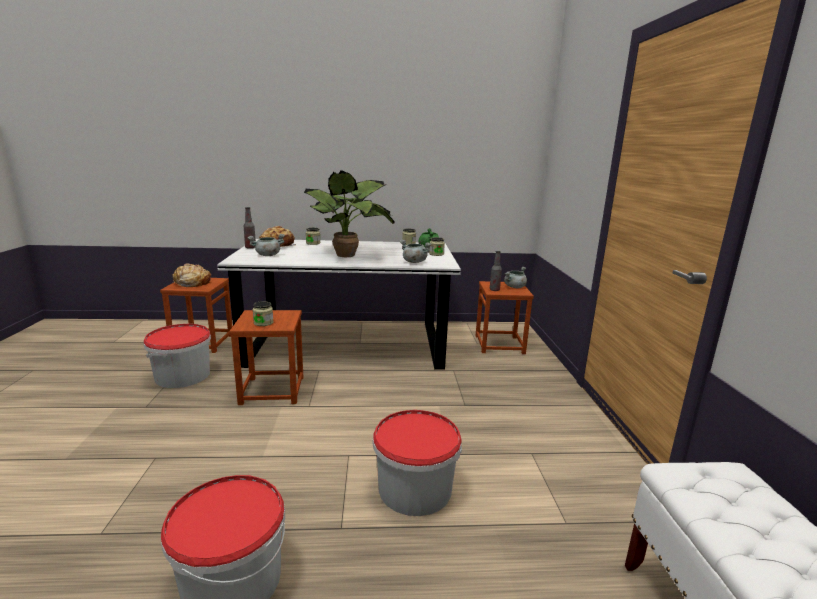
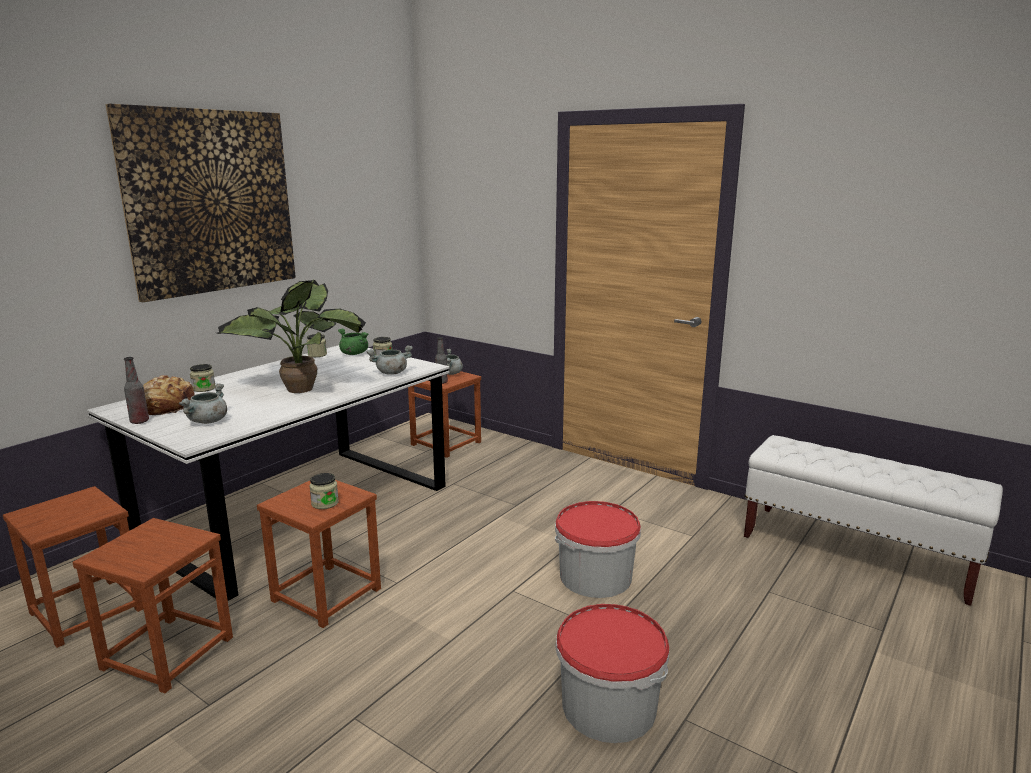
camera: 50 degrees left, 0 degrees up
bucket [144,324,211,388] -> brown stool [73,518,233,693]
bread [172,264,211,287] -> none
none -> picture [106,104,296,302]

